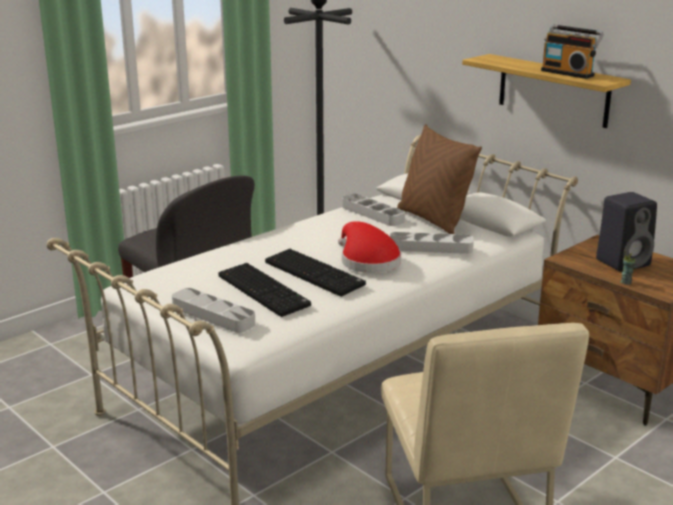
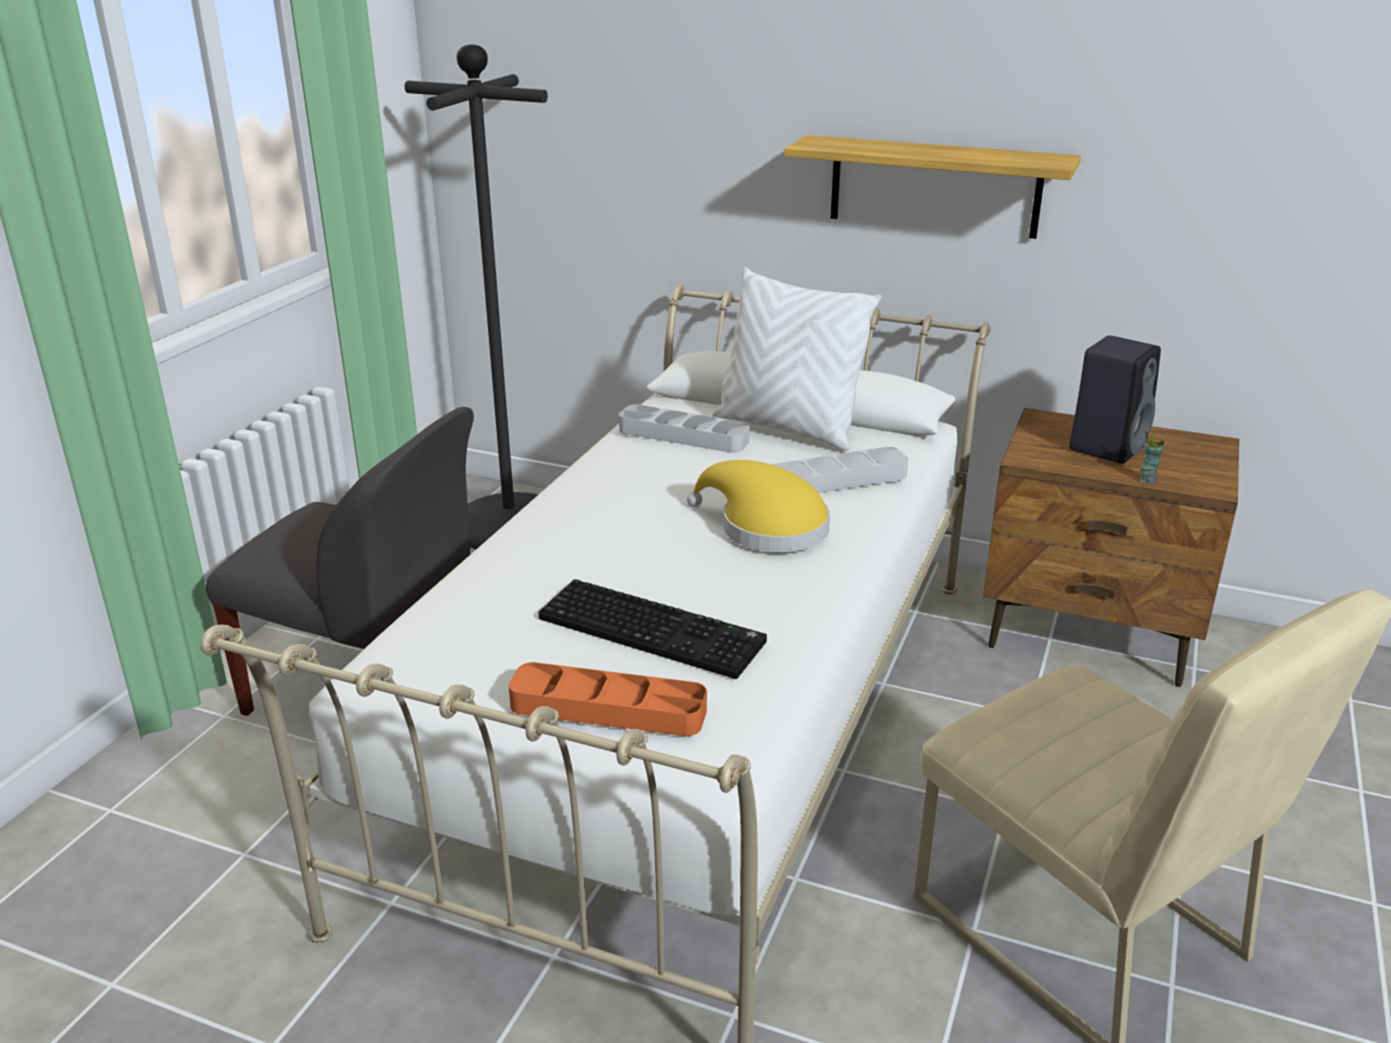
camera: 25 degrees left, 5 degrees up
grey tray [172,288,255,333] -> orange tray [509,662,707,736]
keyboard [265,249,366,297] -> none
red hat [338,221,401,273] -> yellow hat [687,460,830,552]
brown pillow [397,124,482,234] -> white pillow [712,267,881,451]
radio [541,25,604,79] -> none

